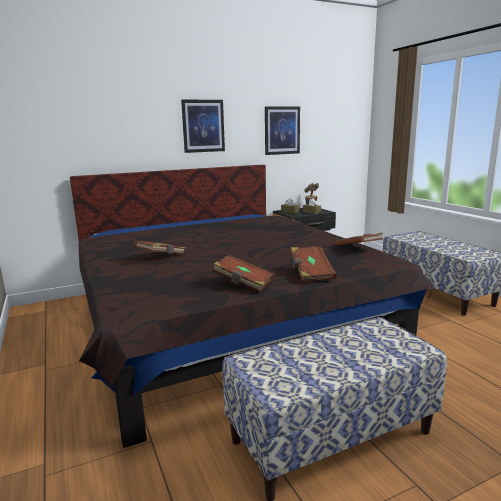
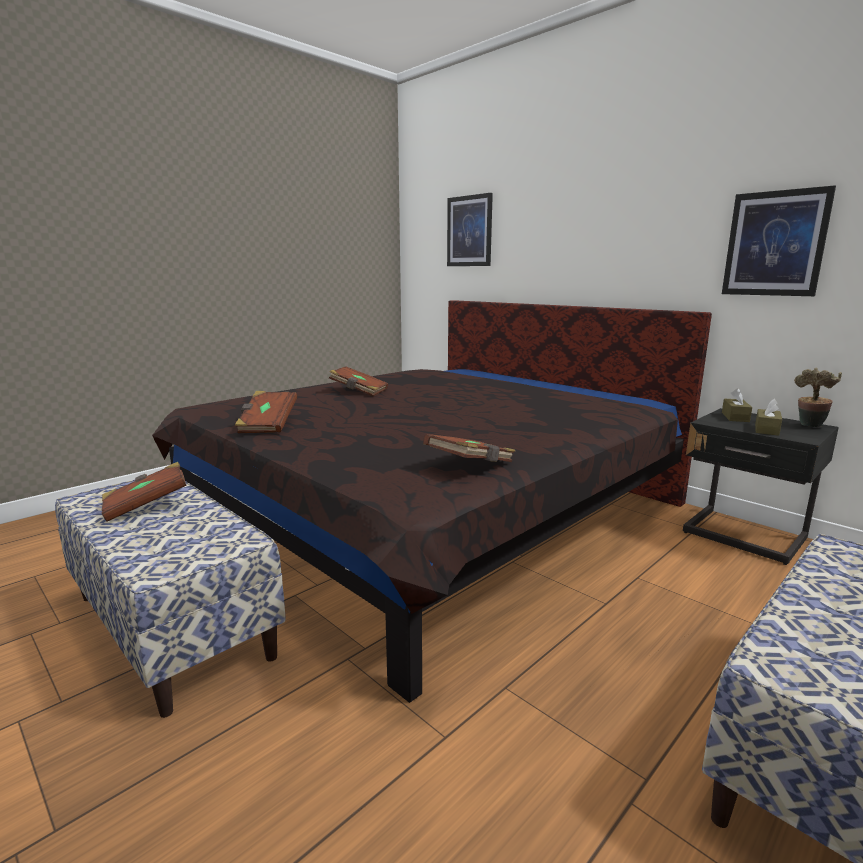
camera: 70 degrees right, 0 degrees up
picture [181,99,225,153] -> picture moved to [447,193,493,266]
brown book [291,246,336,283] -> brown book moved to [102,462,187,522]

